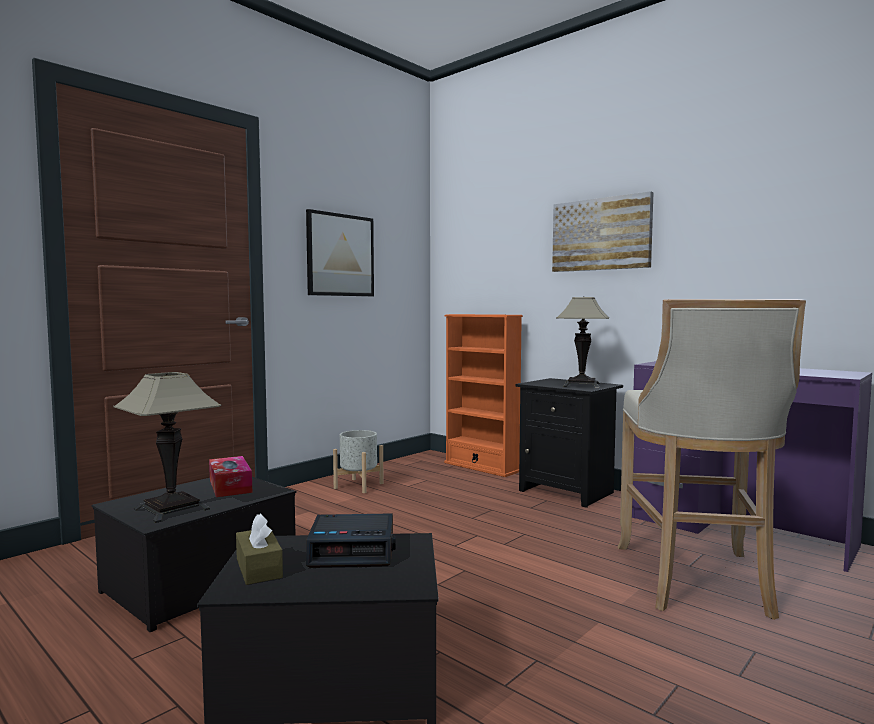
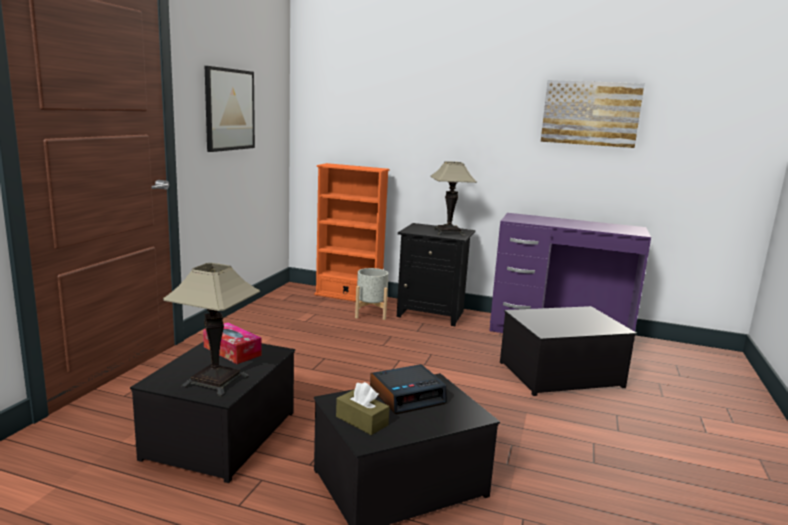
camera: 25 degrees left, 10 degrees up
grey planter [333,430,383,493] -> grey planter moved to [355,268,388,320]
picture [552,191,654,272] -> picture moved to [541,80,645,148]
beige stool [618,299,806,620] -> storage box [500,306,637,396]

